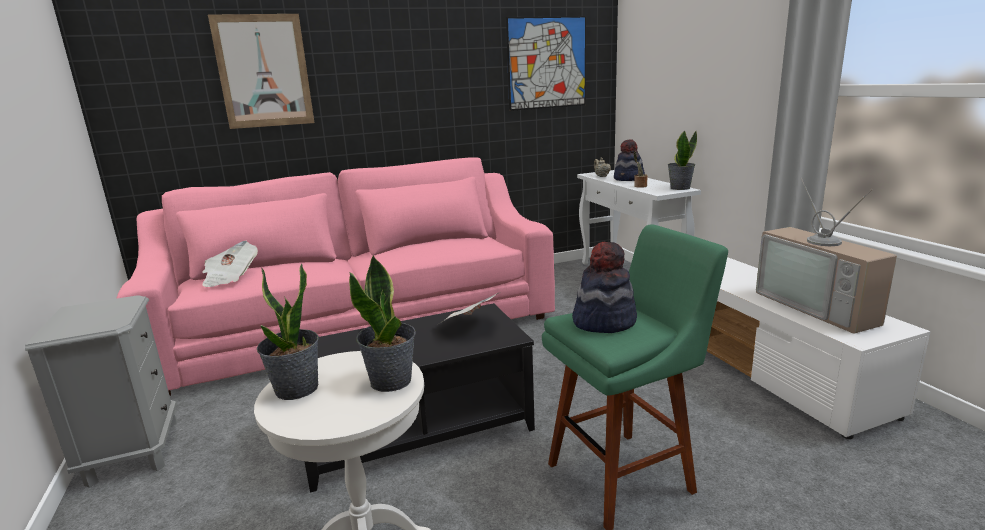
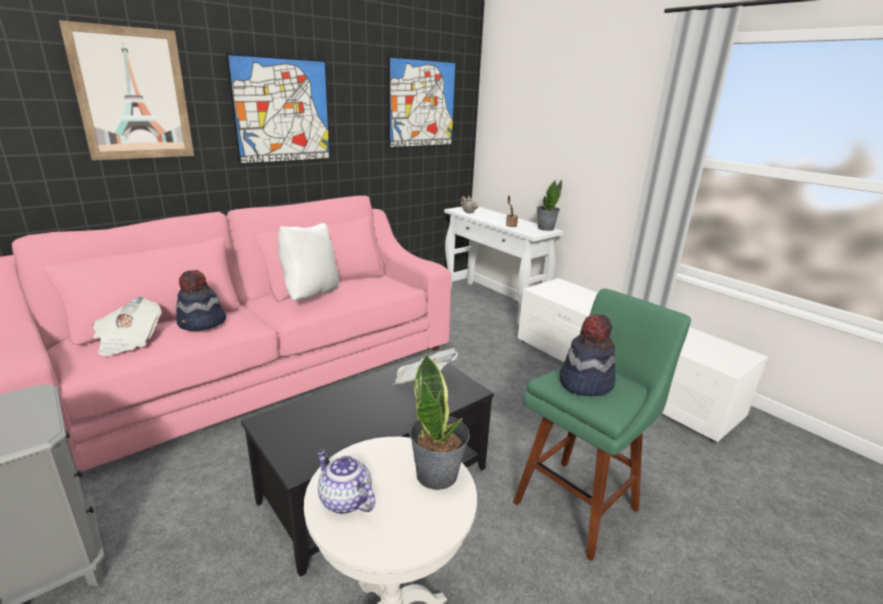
camera: 20 degrees left, 5 degrees up
potted plant [257,263,319,400] -> teapot [317,449,375,514]
hat [614,140,645,181] -> hat moved to [176,270,226,331]
television [756,177,897,334] -> none
none -> picture [226,53,331,165]
none -> white pillow [278,223,339,300]

